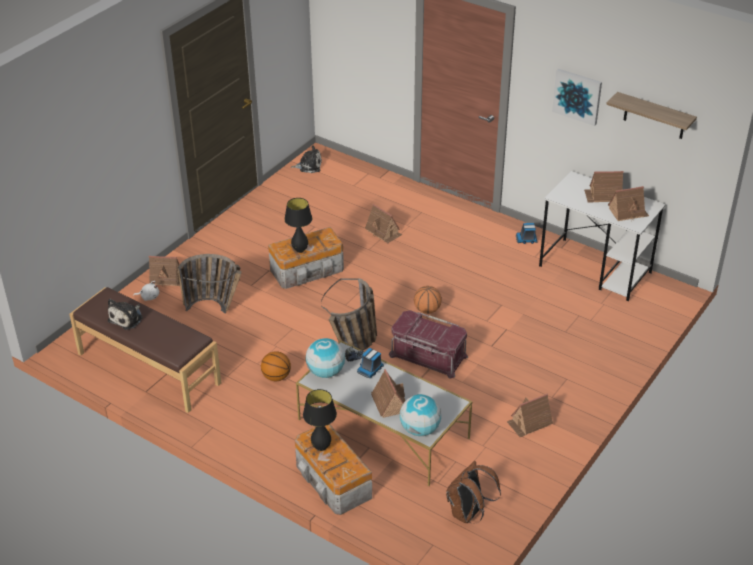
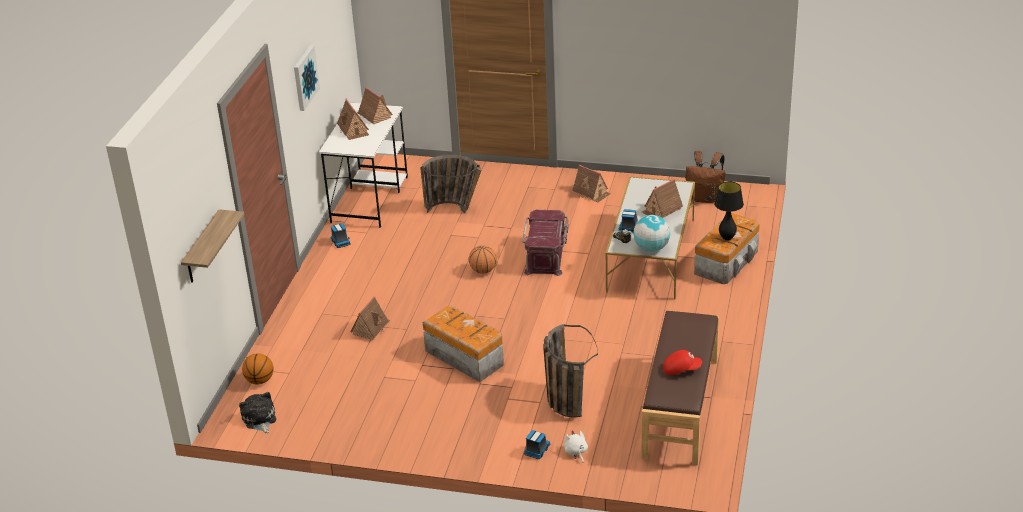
camera: 110 degrees left, 5 degrees down
plush toy [108,299,143,330] -> red cap [663,350,702,375]
toy house [149,256,180,287] -> toy truck [524,430,551,459]
basketball [261,351,291,381] -> basketball moved to [242,353,273,384]
black table lamp [284,198,312,253] -> none
basket [321,278,377,350] -> basket moved to [420,155,481,213]
globe [400,394,441,436] -> none
shelf [606,92,697,139] -> shelf moved to [181,209,244,283]

